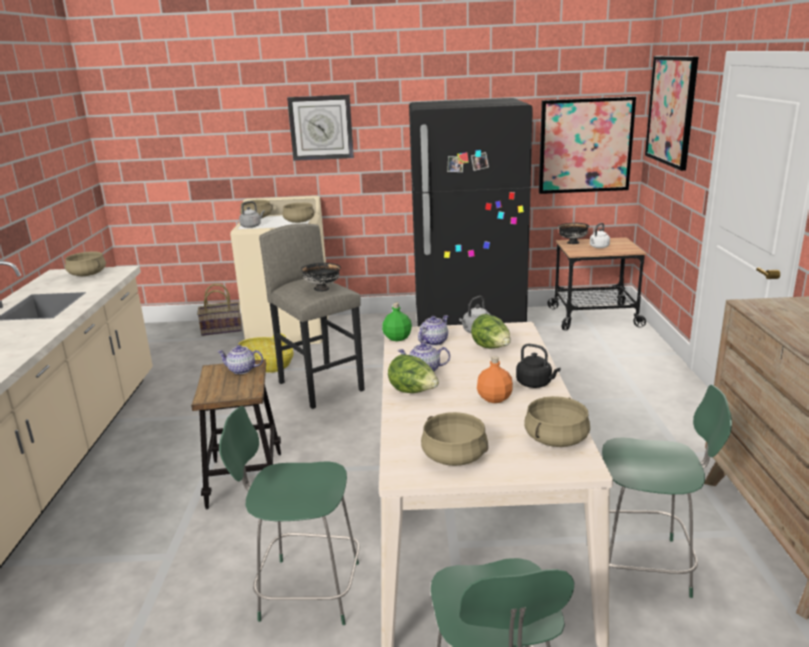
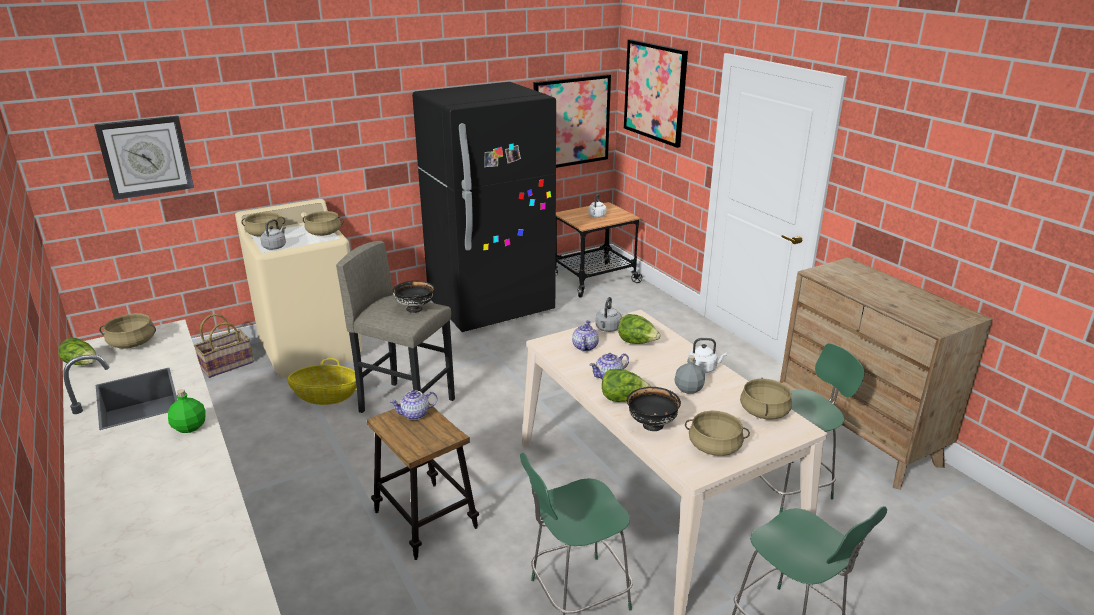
camera: 30 degrees left, 5 degrees up
wall clock [287,95,354,161] -> wall clock moved to [94,116,194,200]
green bottle [382,303,412,341] -> green bottle moved to [168,389,205,433]
orange bottle [477,356,513,403] -> grey bottle [674,355,705,394]
black kettle [516,344,561,388] -> white kettle [688,338,727,373]
black bowl [558,223,589,244] -> black bowl moved to [627,387,681,431]
none -> lettuce [58,338,96,365]

